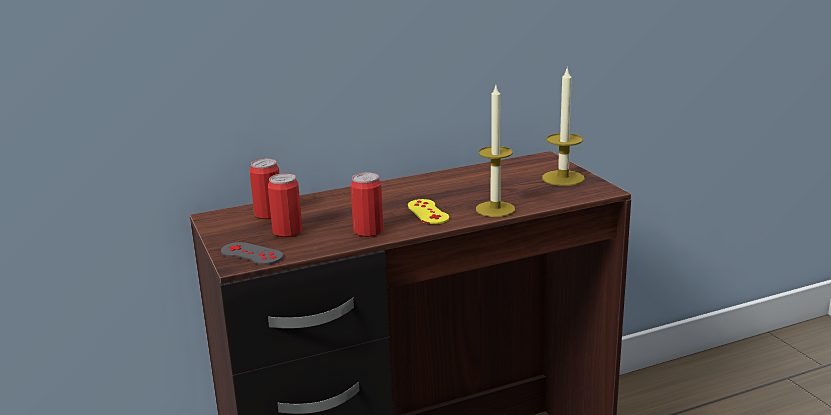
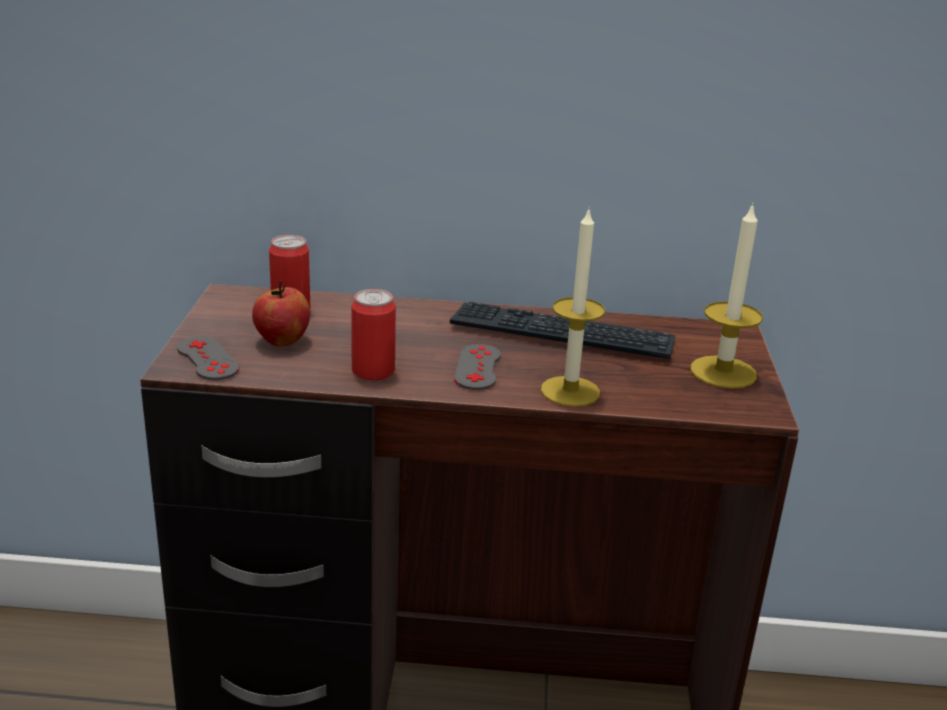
camera: 25 degrees right, 5 degrees up
can [268,173,303,237] -> apple [252,280,310,346]
yellow game controller [408,199,449,224] -> grey game controller [454,344,501,390]
none -> keyboard [450,302,676,359]

